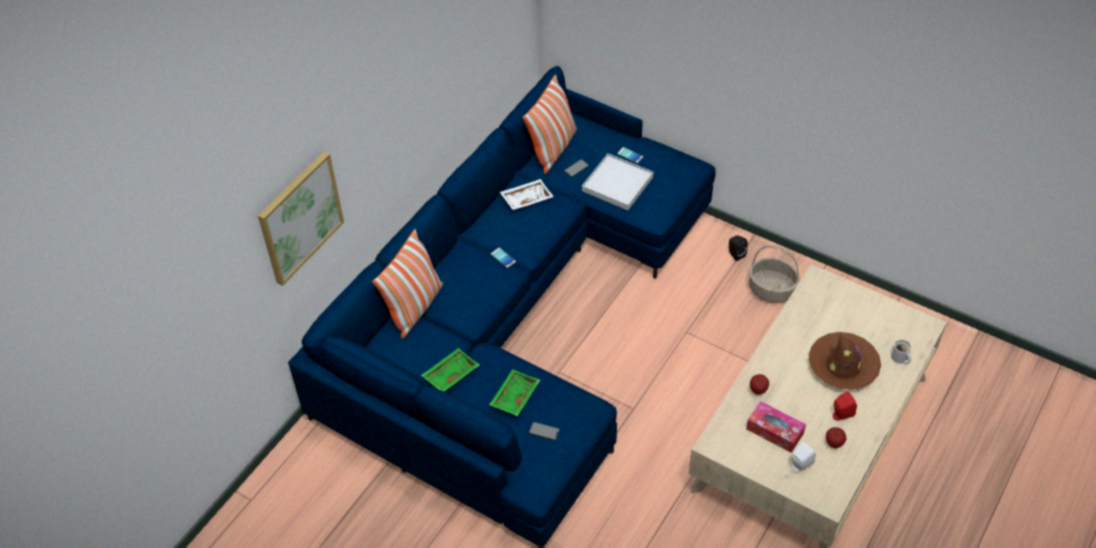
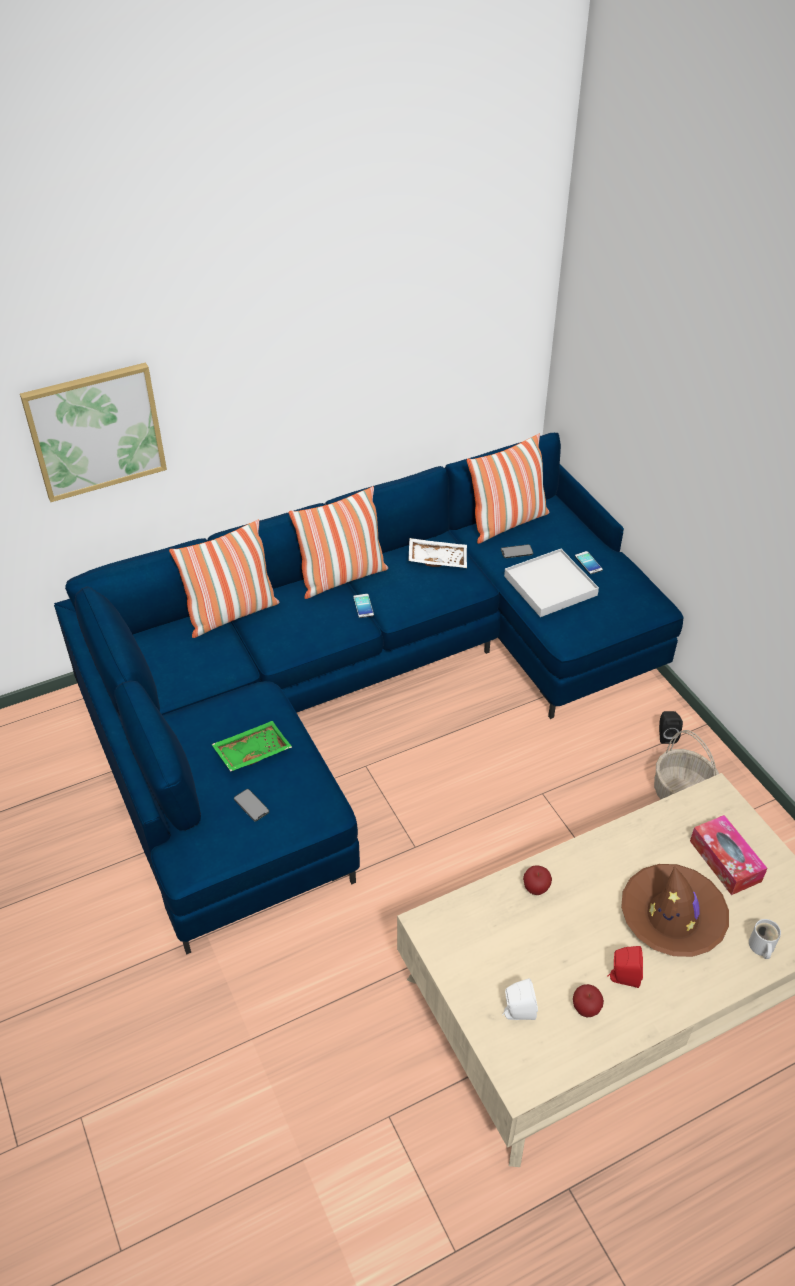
camera: 30 degrees right, 5 degrees down
green tray [421,348,480,392] -> none
tissue box [746,401,806,453] -> tissue box moved to [690,815,768,895]
none -> pillow [289,486,388,599]

